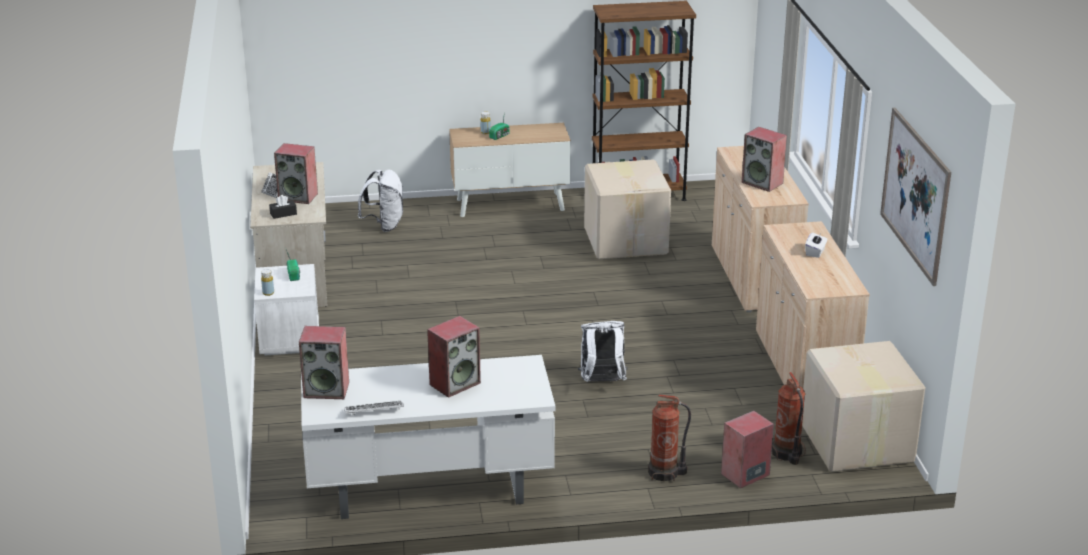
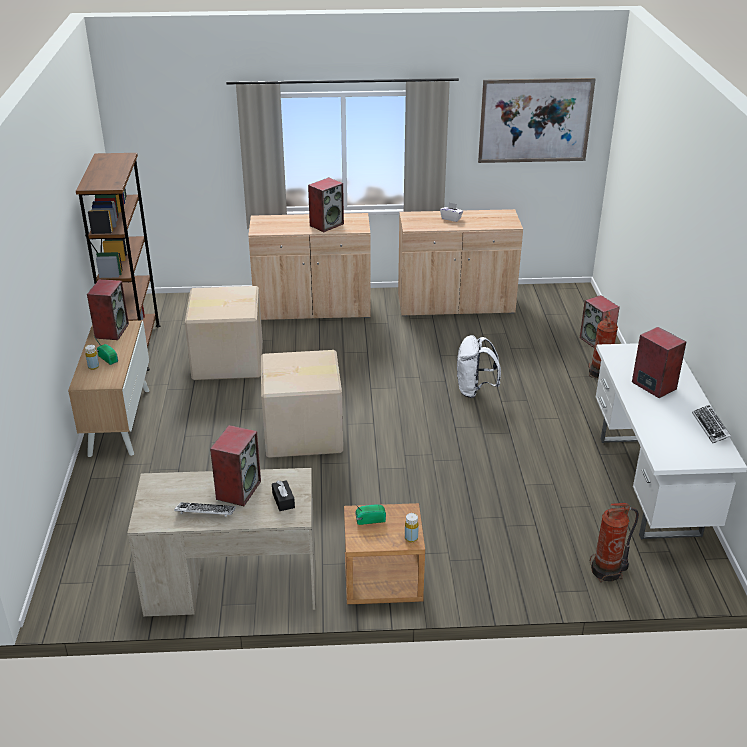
camera: 85 degrees left, 5 degrees up
white nightstand [254,264,319,356] -> brown nightstand [344,503,425,604]
speaker [299,326,349,399] -> speaker moved to [87,279,129,340]
white backpack [358,169,403,232] -> none
fire extinguisher [772,372,806,465] -> fire extinguisher moved to [590,503,639,583]
cardboard box [802,341,926,472] -> cardboard box moved to [261,350,343,458]

